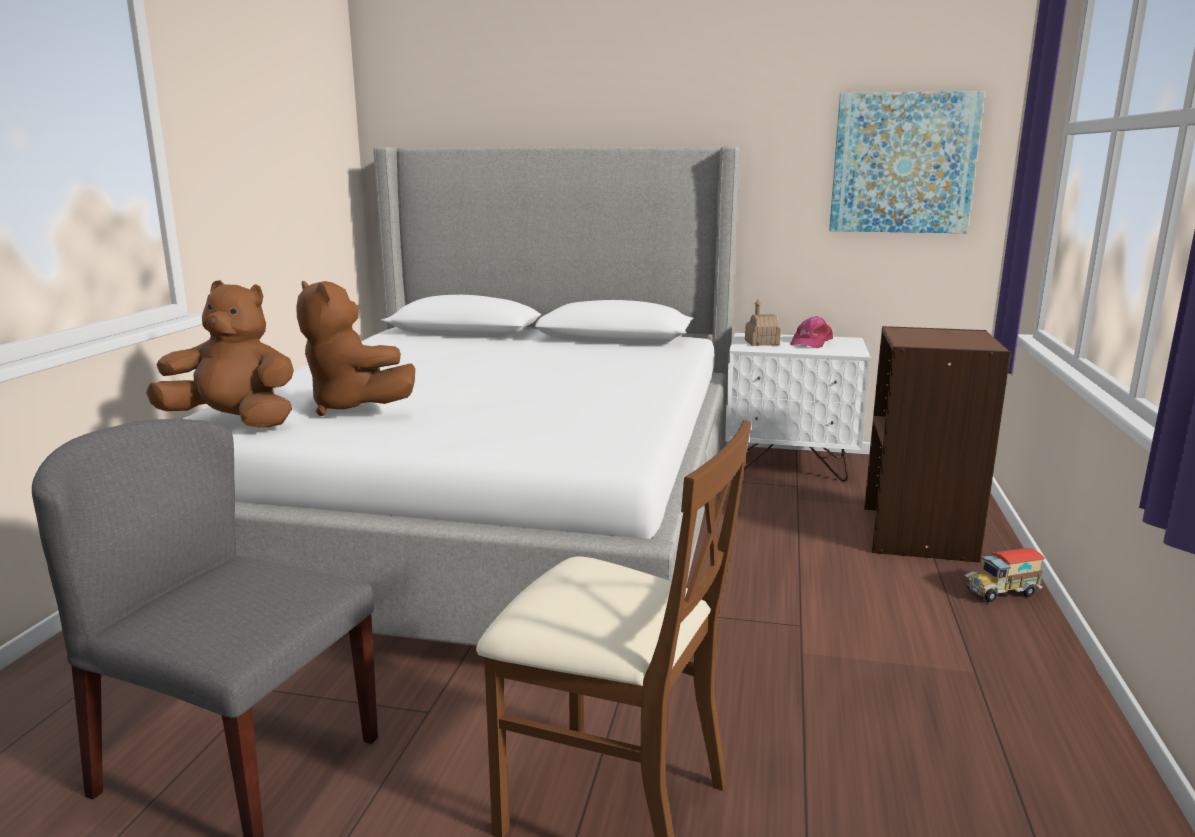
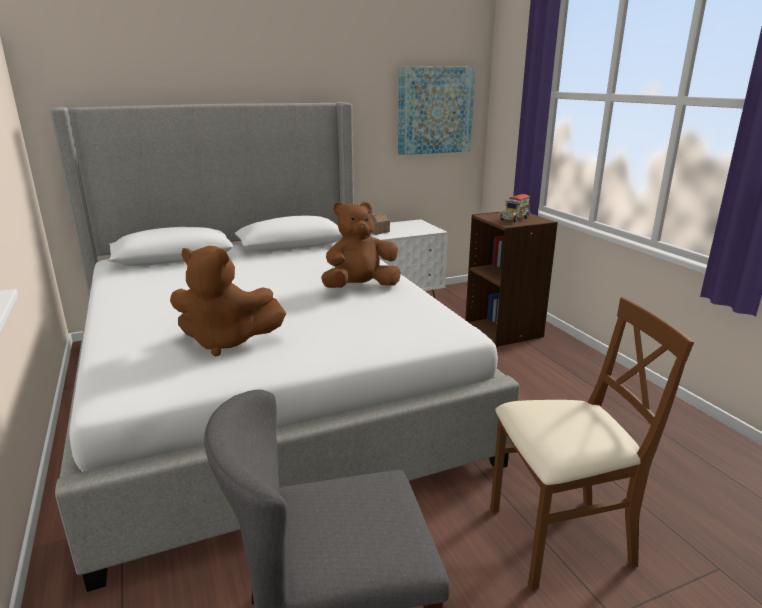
camera: 35 degrees left, 5 degrees up
brown plush toy [146,280,294,428] -> brown plush toy moved to [321,202,401,288]
pink cap [790,316,833,348] -> none
toy truck [965,548,1045,602] -> toy truck moved to [500,194,531,223]

